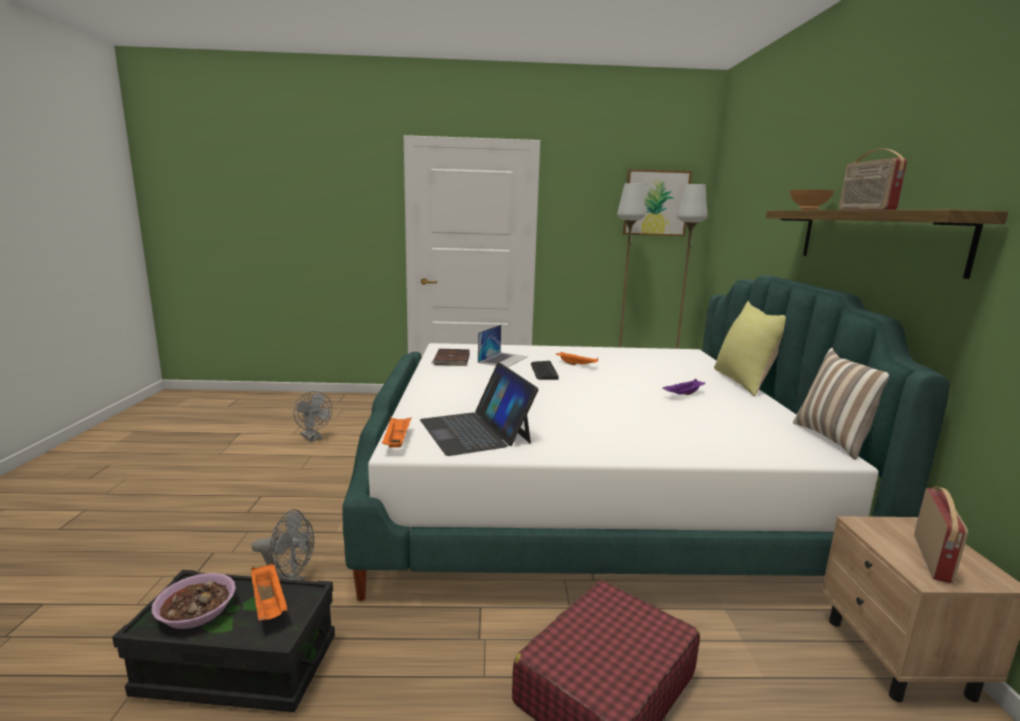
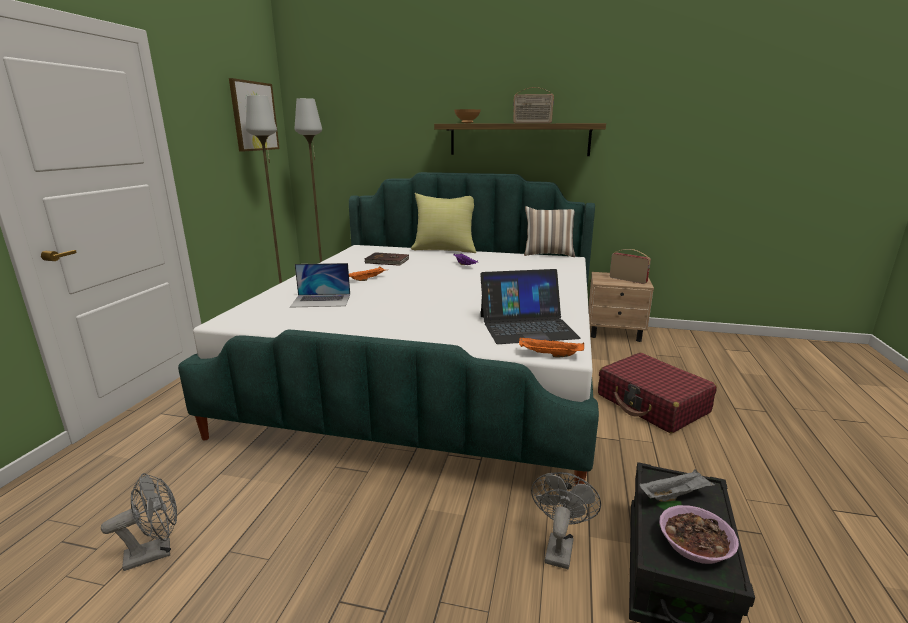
camera: 75 degrees left, 5 degrees up
orange tray [251,564,287,621] -> grey tray [640,469,715,502]
brown book [431,349,470,366] -> brown book moved to [364,252,409,266]
laptop [478,325,528,367] -> laptop turned 135 degrees clockwise [290,263,350,307]
keyboard [531,361,559,380] -> none

